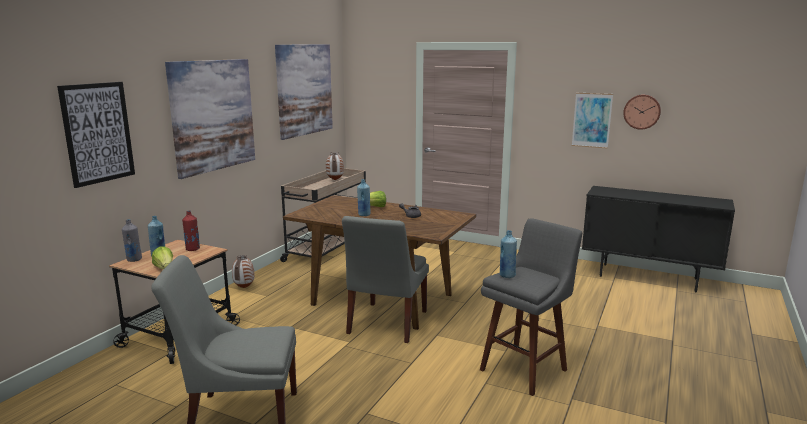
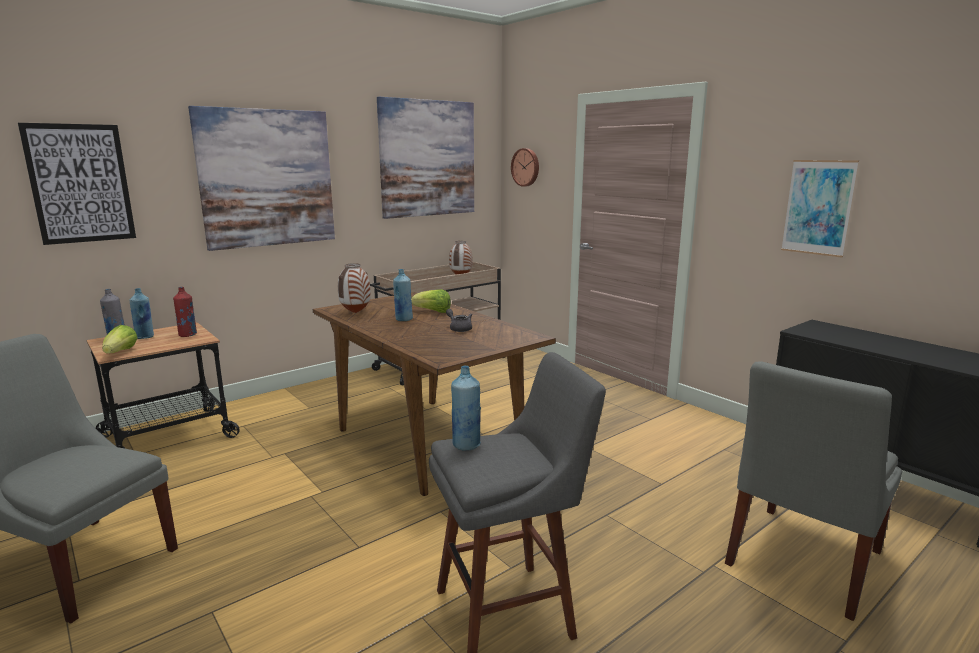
camera: 25 degrees right, 0 degrees up
vase [232,255,254,288] -> vase moved to [338,263,371,313]
grey chair [342,216,429,343] -> grey chair moved to [725,361,902,621]
wall clock [623,94,661,130] -> wall clock moved to [511,148,539,187]

